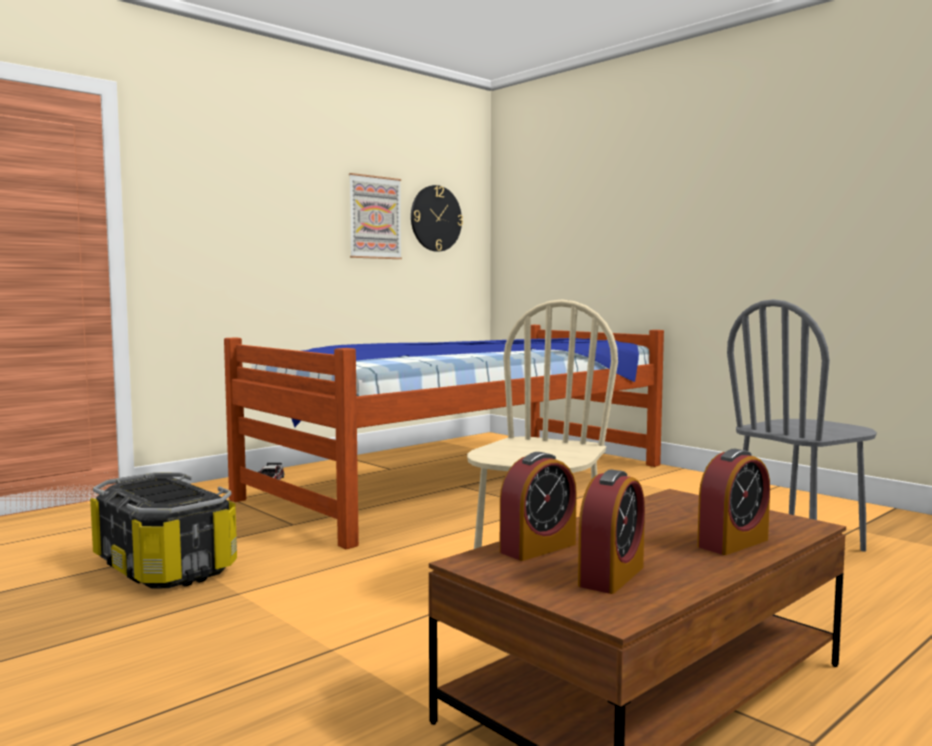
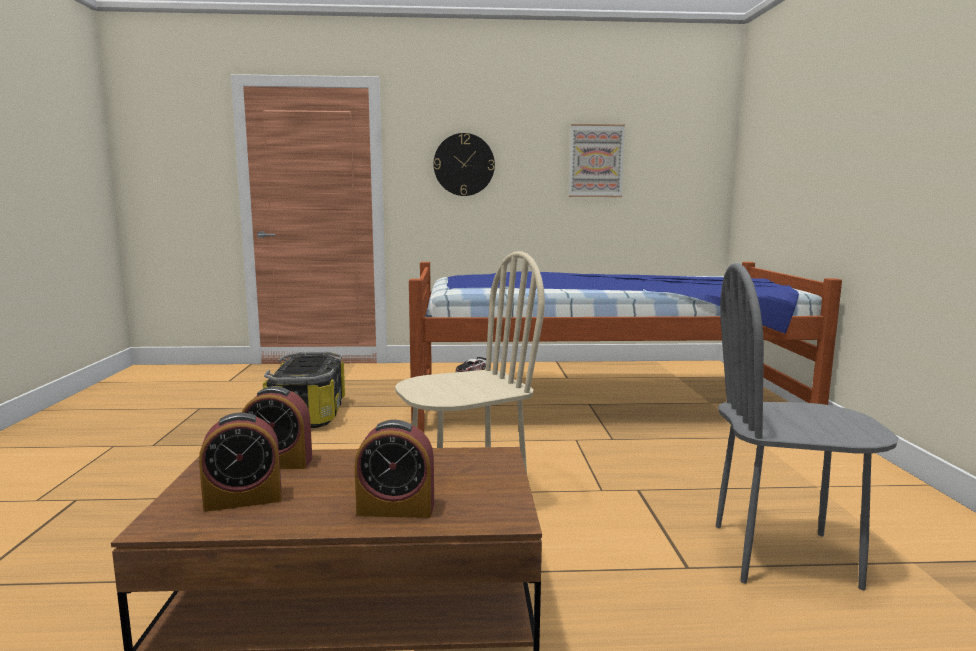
camera: 40 degrees right, 5 degrees up
wall clock [411,185,463,252] -> wall clock moved to [433,133,495,196]

